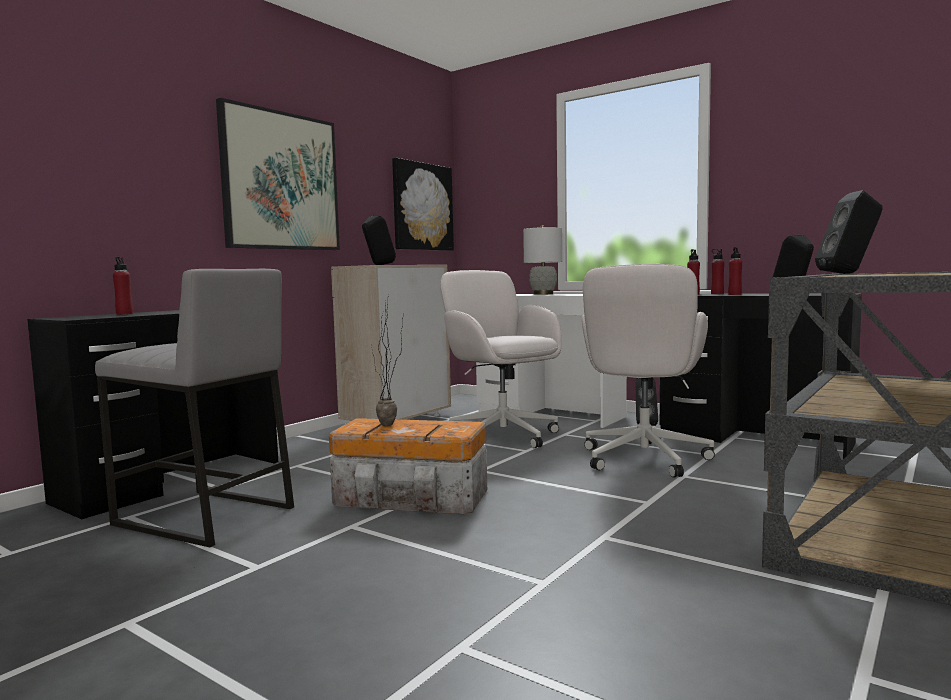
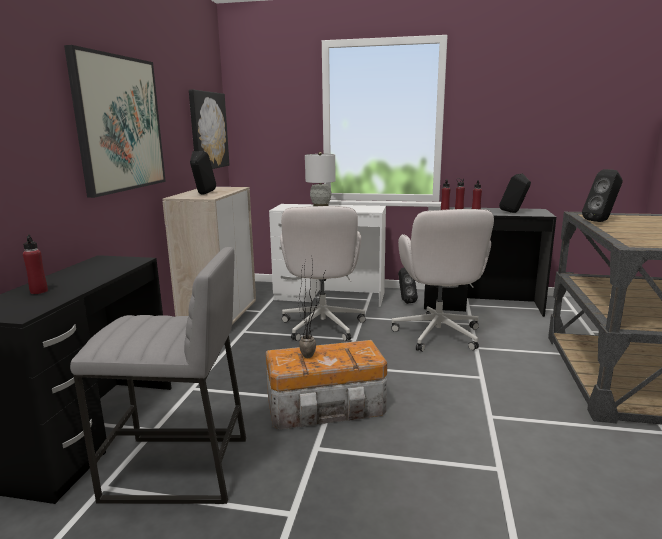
camera: 25 degrees left, 10 degrees up
white office chair [440,270,561,448] -> white office chair turned 120 degrees counterclockwise [280,206,366,341]

